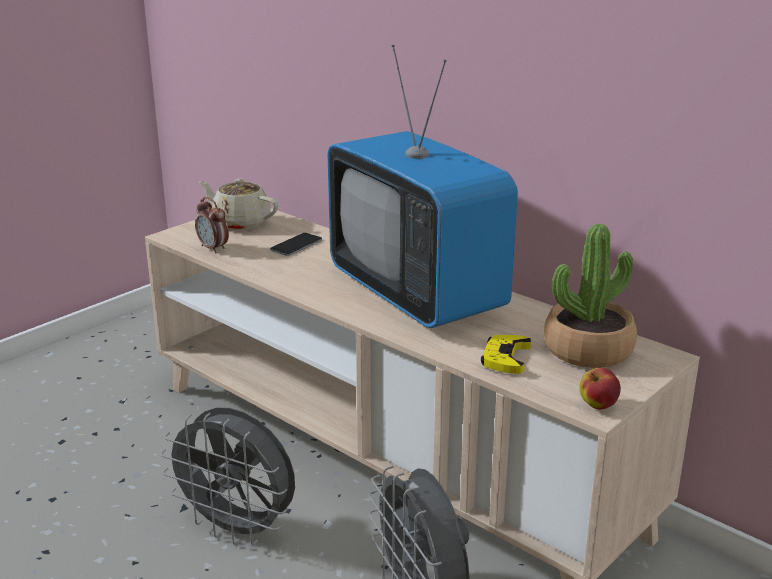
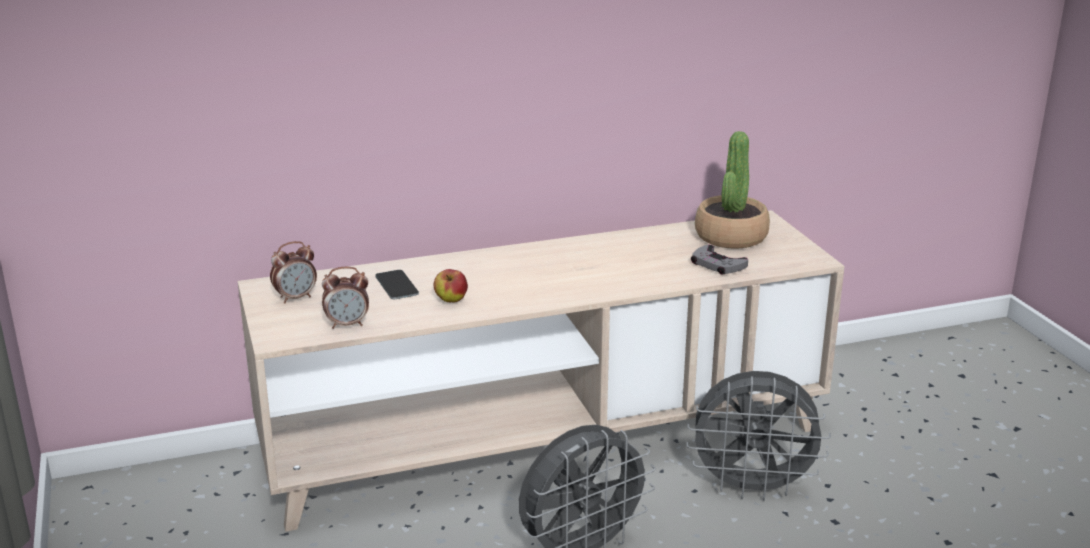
camera: 60 degrees left, 0 degrees up
beige teapot [199,178,278,230] -> alarm clock [270,241,317,303]
television [328,45,518,328] -> none
yellow game controller [481,335,531,374] -> grey game controller [691,245,748,274]
apple [579,368,621,409] -> apple moved to [434,269,468,302]

